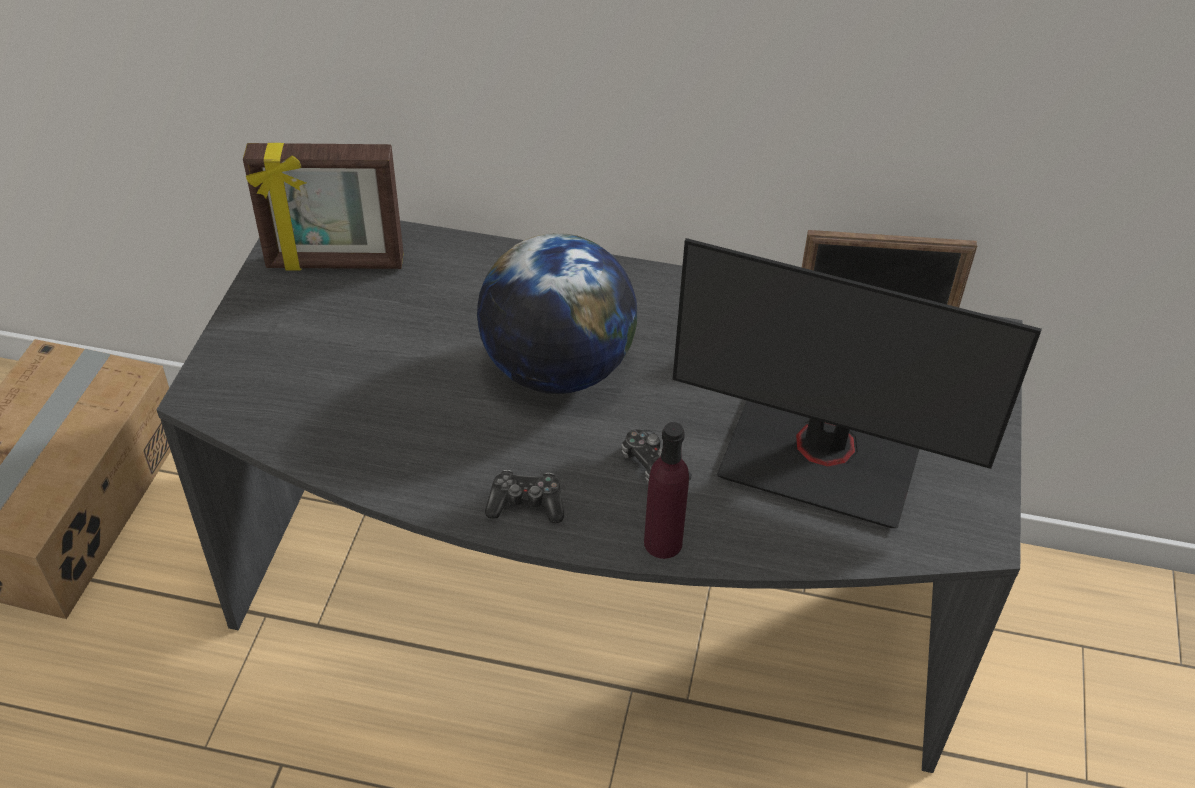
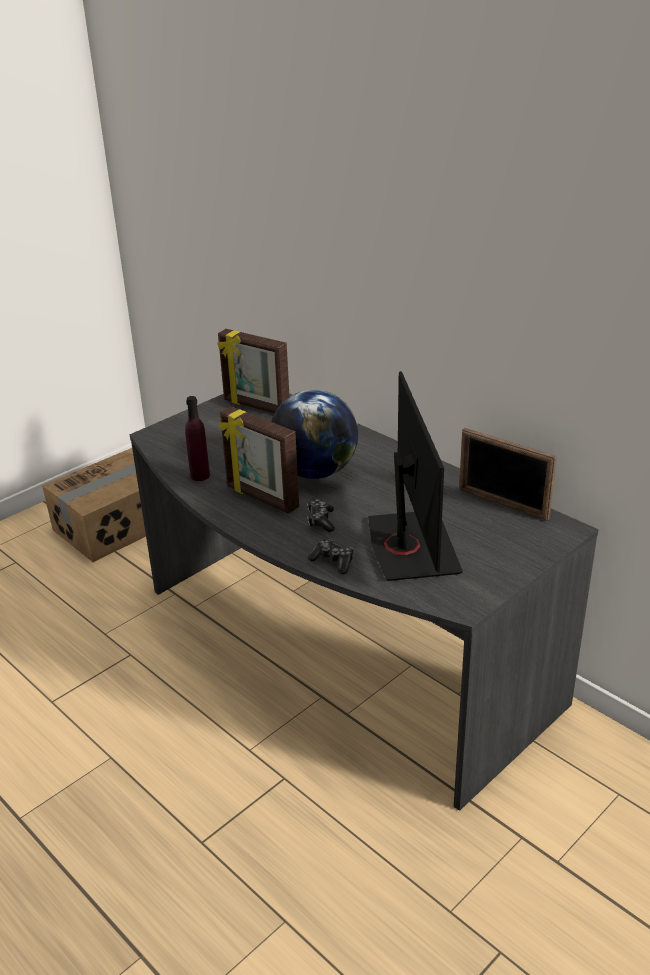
camera: 35 degrees right, 15 degrees down
game controller [485,470,564,523] -> game controller moved to [308,539,353,574]
purple bottle [644,422,689,559] -> purple bottle moved to [185,396,210,481]
monitor [673,238,1042,528] -> monitor turned 150 degrees counterclockwise [368,371,463,581]
none -> picture frame [219,406,299,514]

